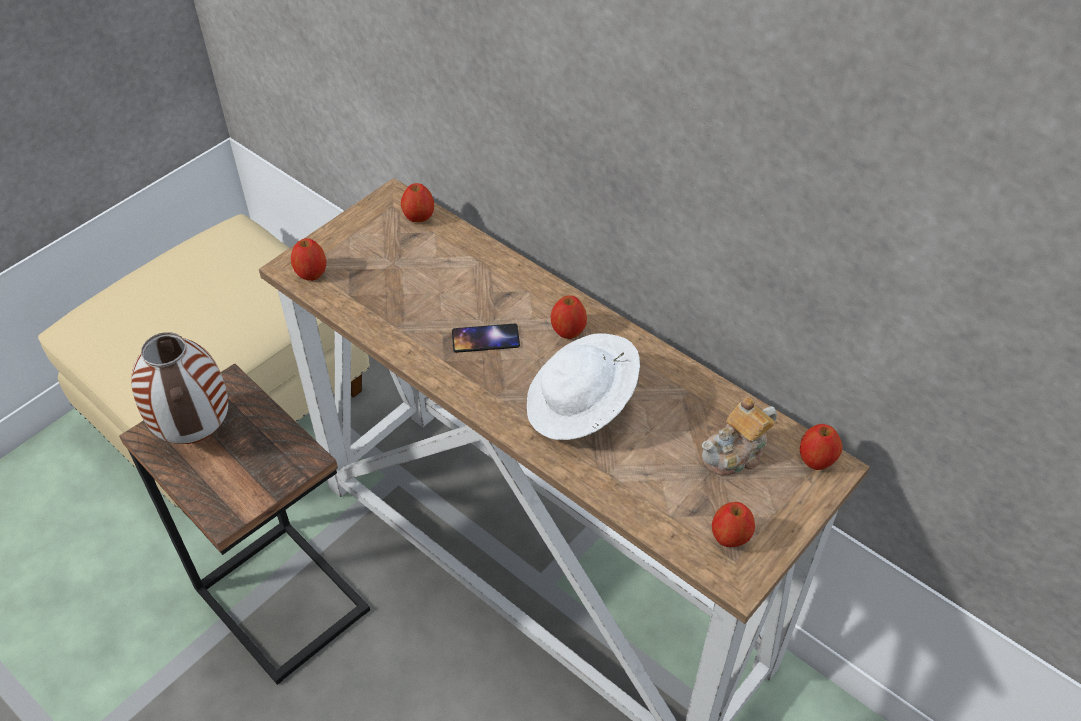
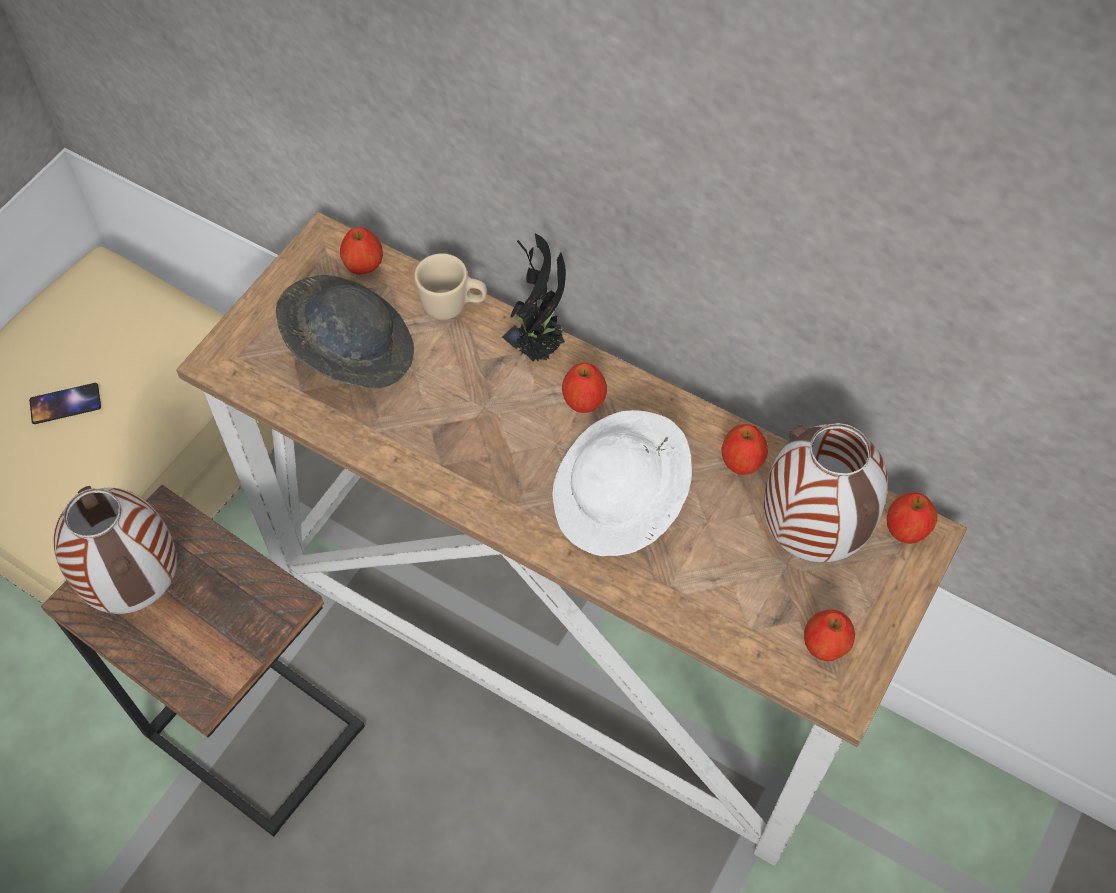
camera: 10 degrees left, 10 degrees up
apple [291,238,326,281] -> apple moved to [721,424,768,475]
phone [452,324,520,353] -> phone moved to [29,383,101,424]
teapot [702,397,777,475] -> vase [763,423,888,563]
none -> grey hat [276,275,414,388]
none -> beige mug [414,253,487,320]
none -> potted plant [502,234,568,362]

